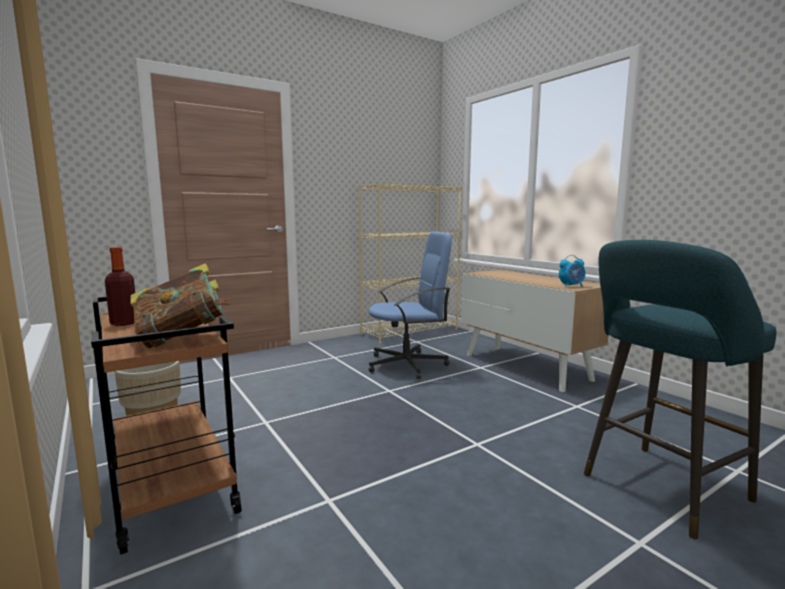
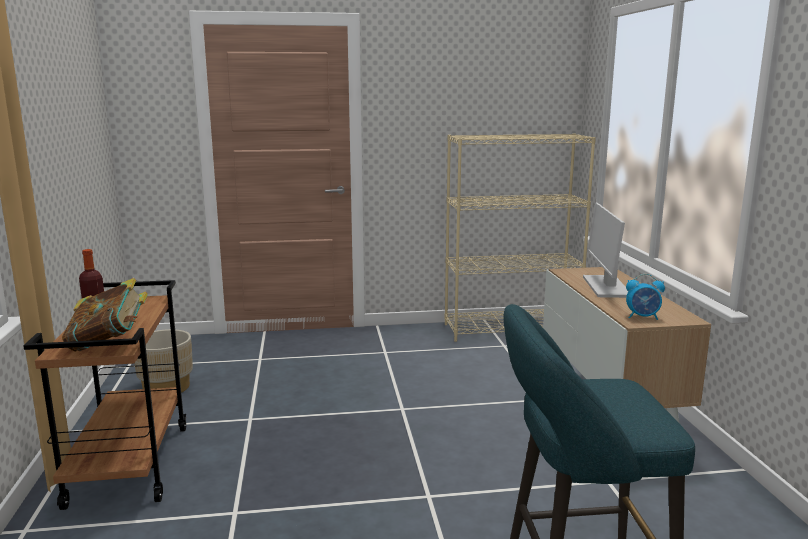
camera: 25 degrees right, 5 degrees up
blue office chair [368,232,452,379] -> none
none -> monitor [583,203,628,298]

